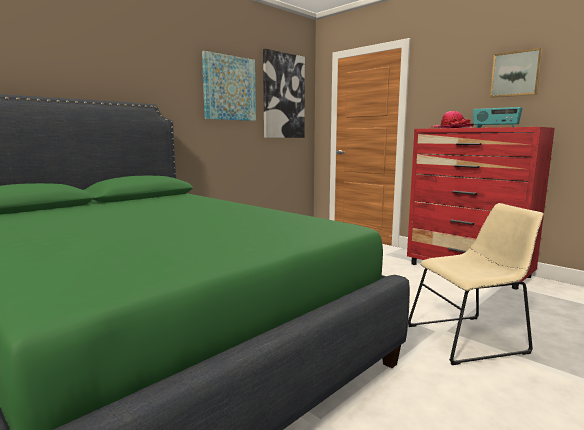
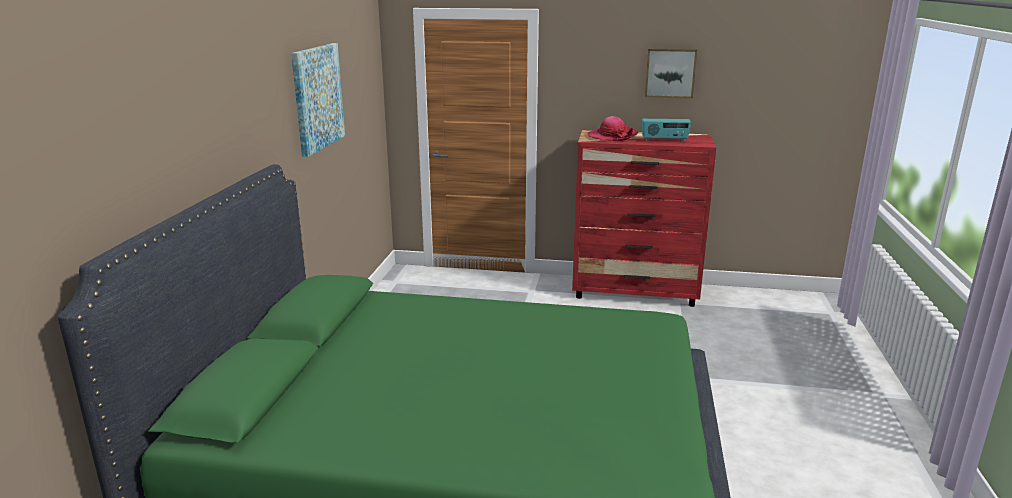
camera: 35 degrees left, 10 degrees up
picture [263,49,305,138] -> none
beige chair [408,203,544,365] -> none

